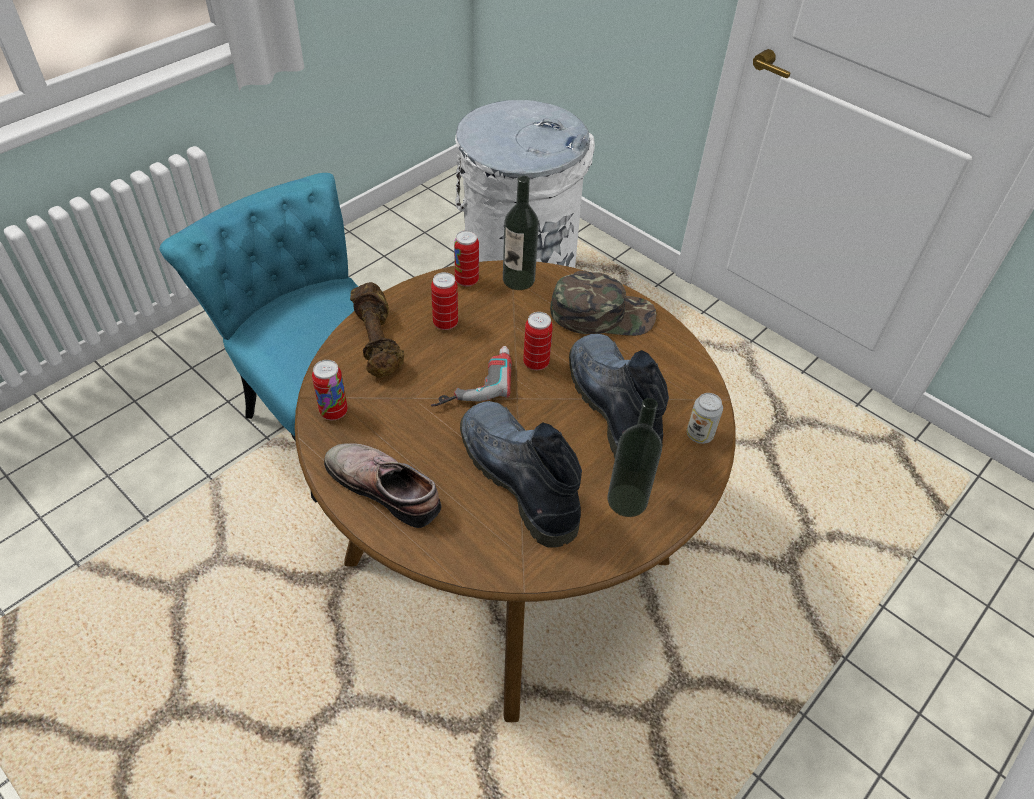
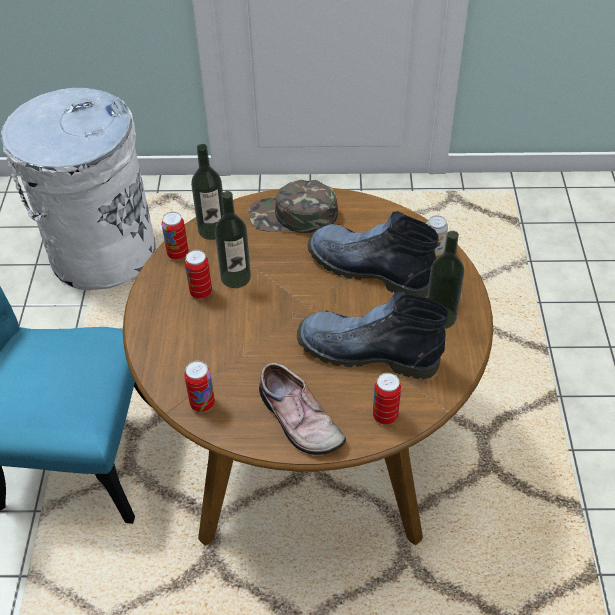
camera: 40 degrees left, 0 degrees up
shoe [324,443,441,528] -> shoe turned 120 degrees counterclockwise [259,363,346,455]
brown dumbbell [350,282,405,378] -> none
power drill [431,346,512,406] -> none
can [523,312,553,370] -> can moved to [373,373,401,425]
green cap [550,271,656,336] -> green cap turned 135 degrees counterclockwise [248,180,338,233]
none -> bottle [215,191,251,288]

